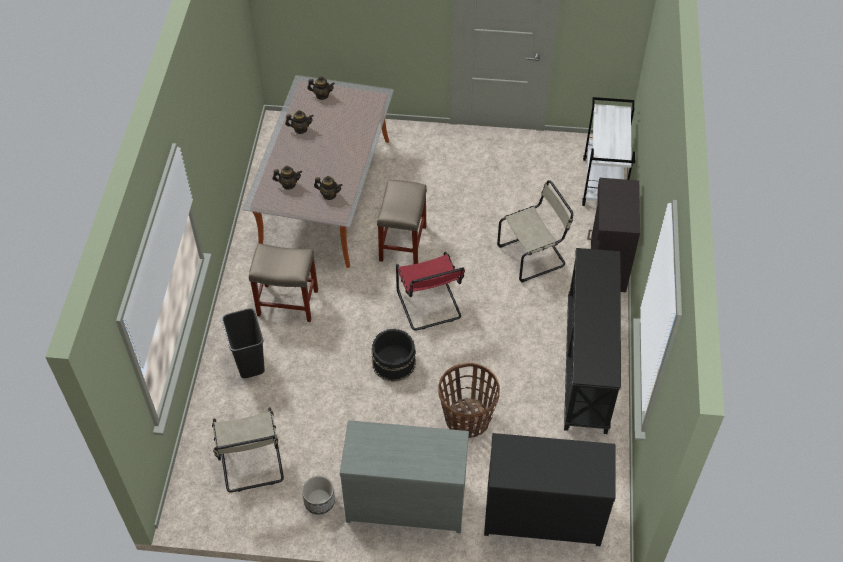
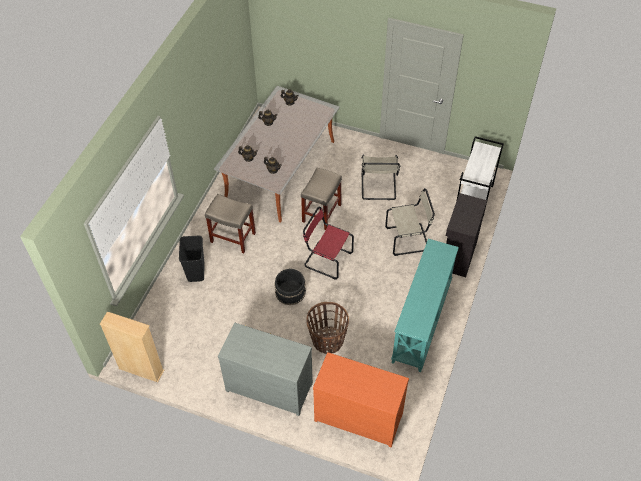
camera: 15 degrees right, 0 degrees up
beige chair [212,408,284,493] -> beige chair moved to [362,155,400,200]
planter [302,476,335,514] -> none
red chair [396,252,465,331] -> red chair turned 120 degrees clockwise [303,207,354,280]
black dresser [484,433,615,546] -> orange dresser [313,352,409,447]
black console table [564,248,621,434] -> turquoise console table [391,239,459,372]
none -> beige bookcase [100,312,164,382]

